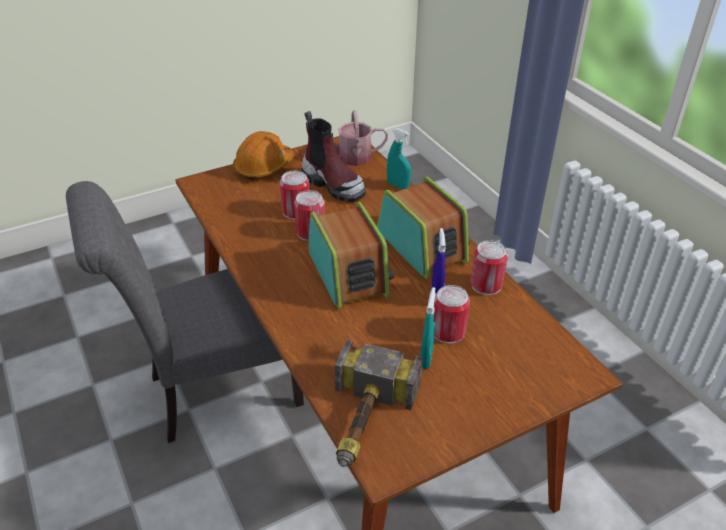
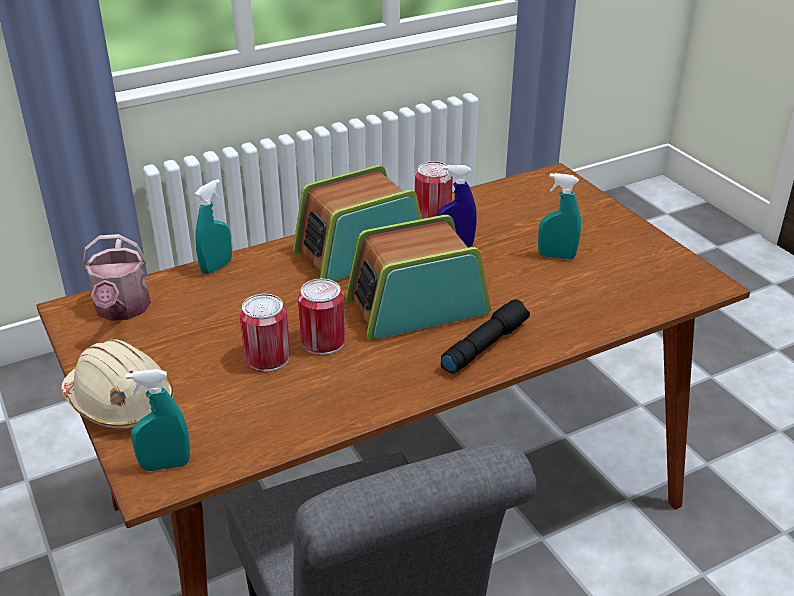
camera: 90 degrees left, 5 degrees down
orange hard hat [233,131,294,180] -> beige hard hat [61,339,174,429]
boot [301,111,366,202] -> none
hammer [335,339,423,467] -> none
can [434,285,470,344] -> none
none -> turquoise spray bottle [126,369,190,471]
none -> black flashlight [441,299,530,374]

